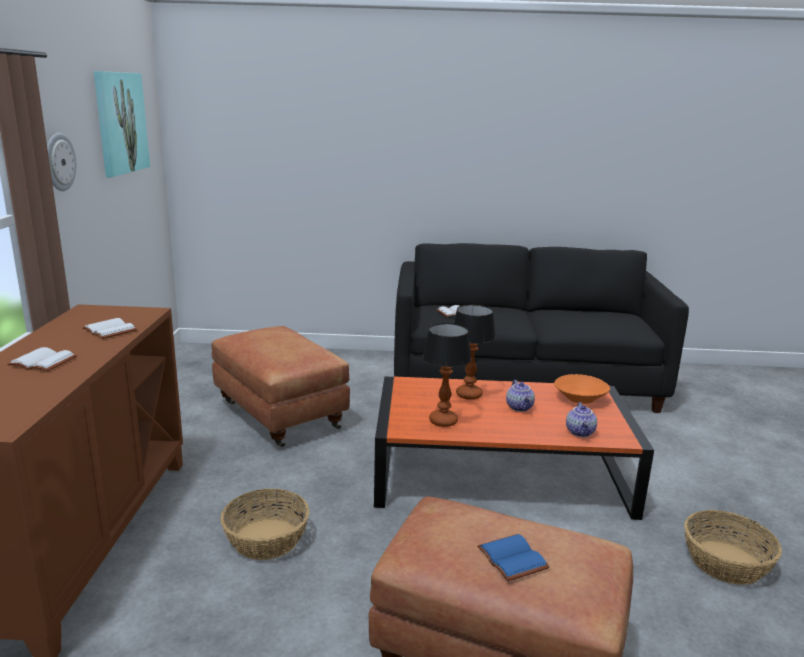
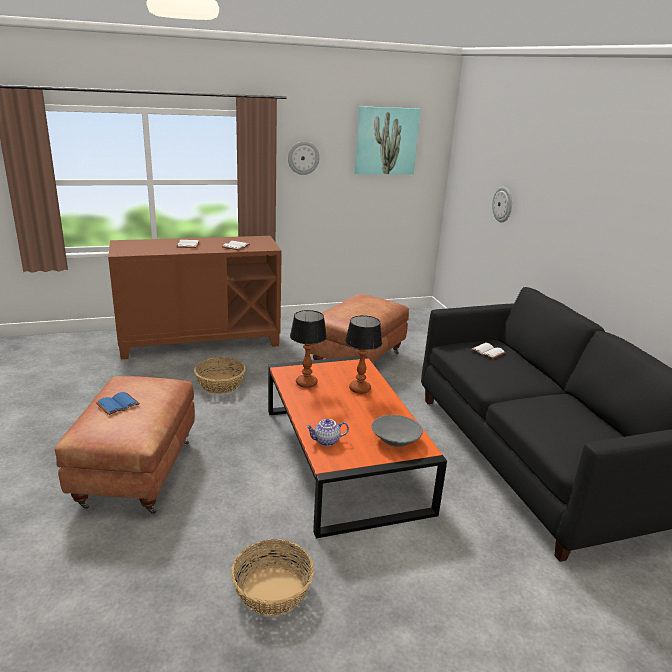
camera: 70 degrees right, 5 degrees up
teapot [506,380,535,412] -> none
orange bowl [554,374,610,404] -> grey bowl [372,415,423,447]
none -> wall clock [492,187,512,222]

